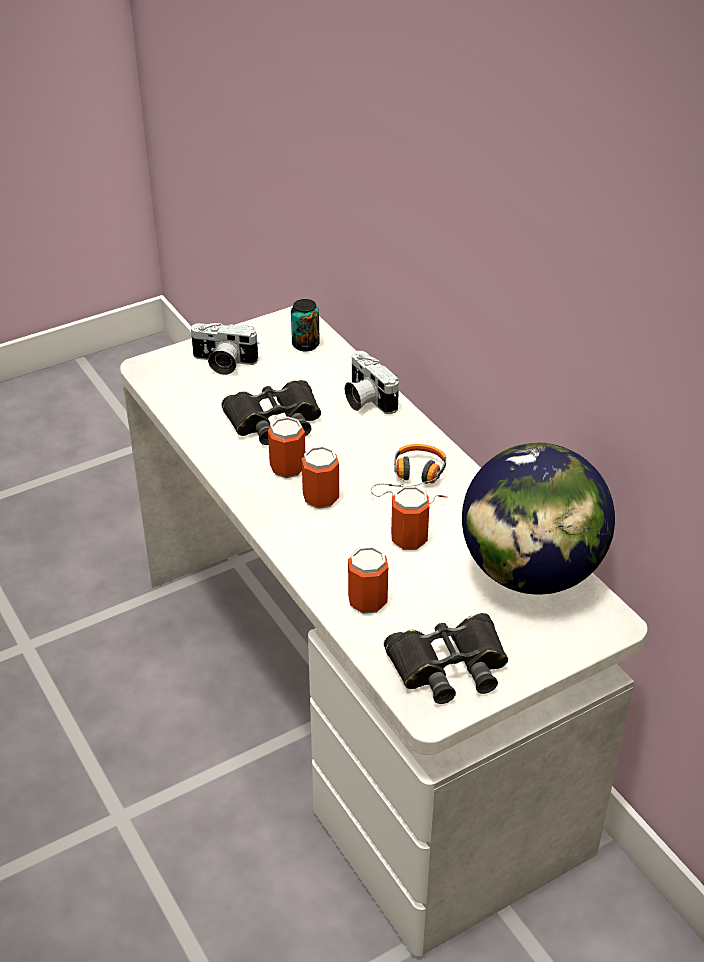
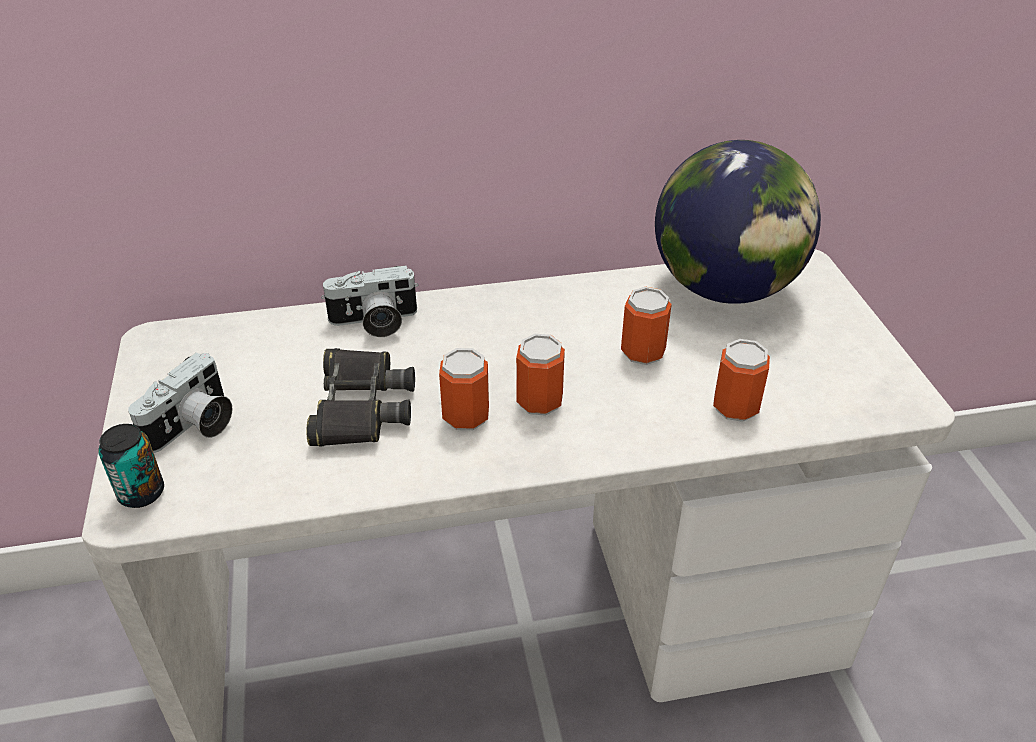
camera: 70 degrees left, 0 degrees up
can [291,299,320,351] -> can moved to [98,424,164,508]
headphones [371,444,448,504] -> none
black binoculars [384,613,508,704] -> none

